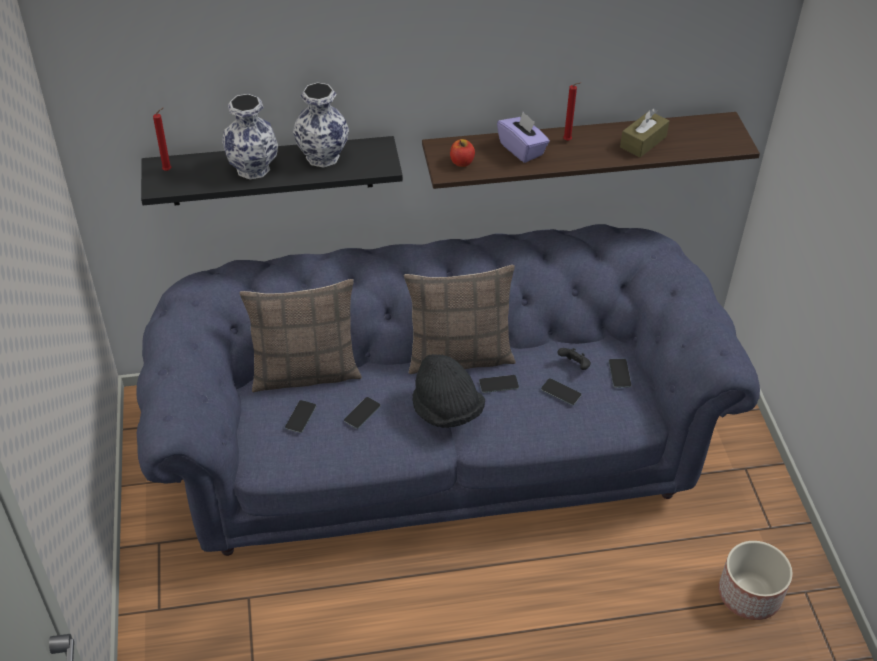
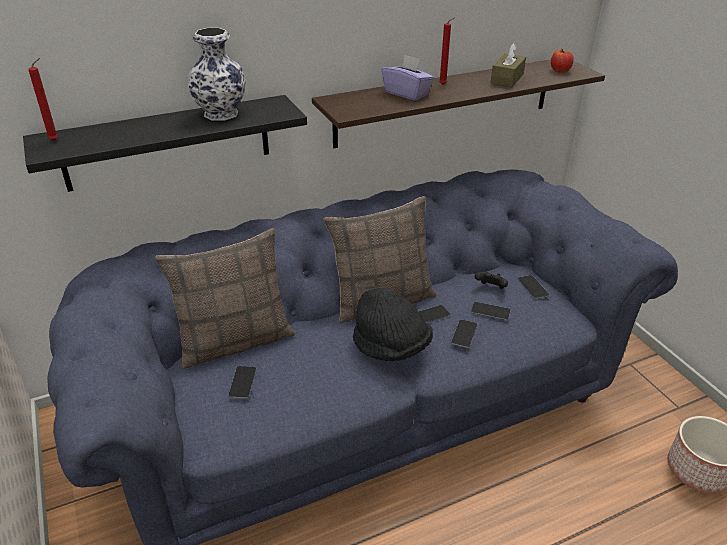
camera: 15 degrees left, 10 degrees down
vase [222,94,278,180] -> none
phone [344,397,381,429] -> phone moved to [451,320,477,348]
apple [450,139,475,167] -> apple moved to [551,49,574,73]

